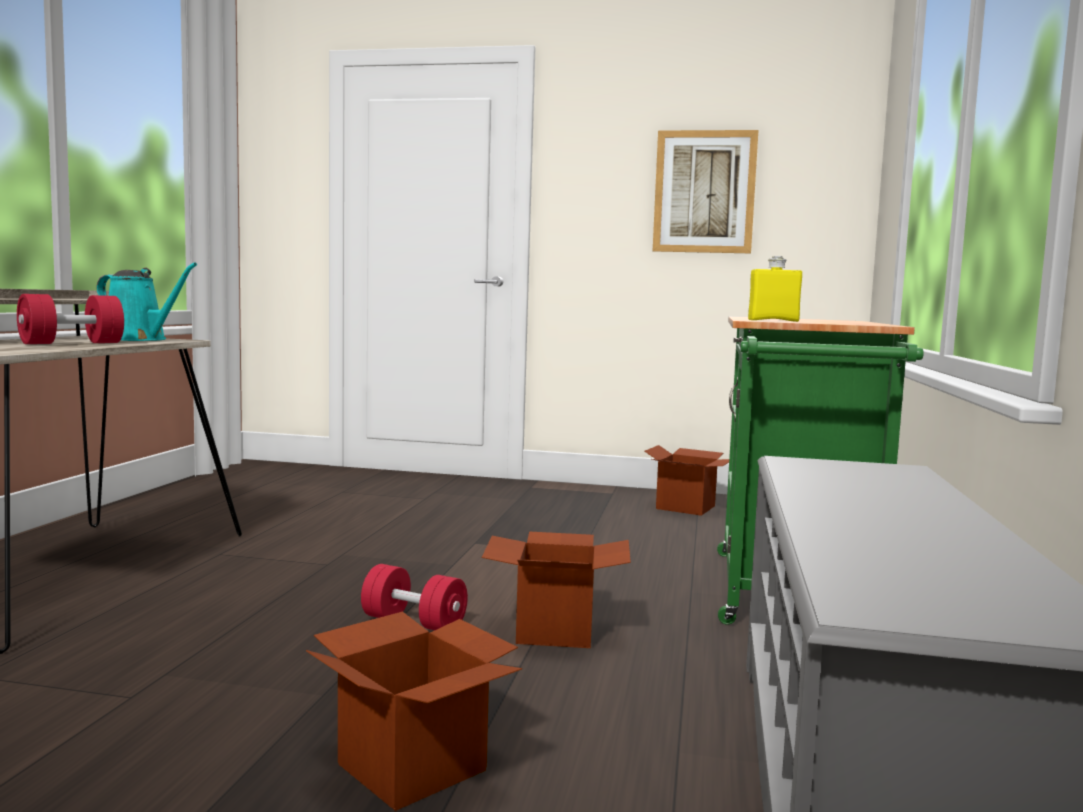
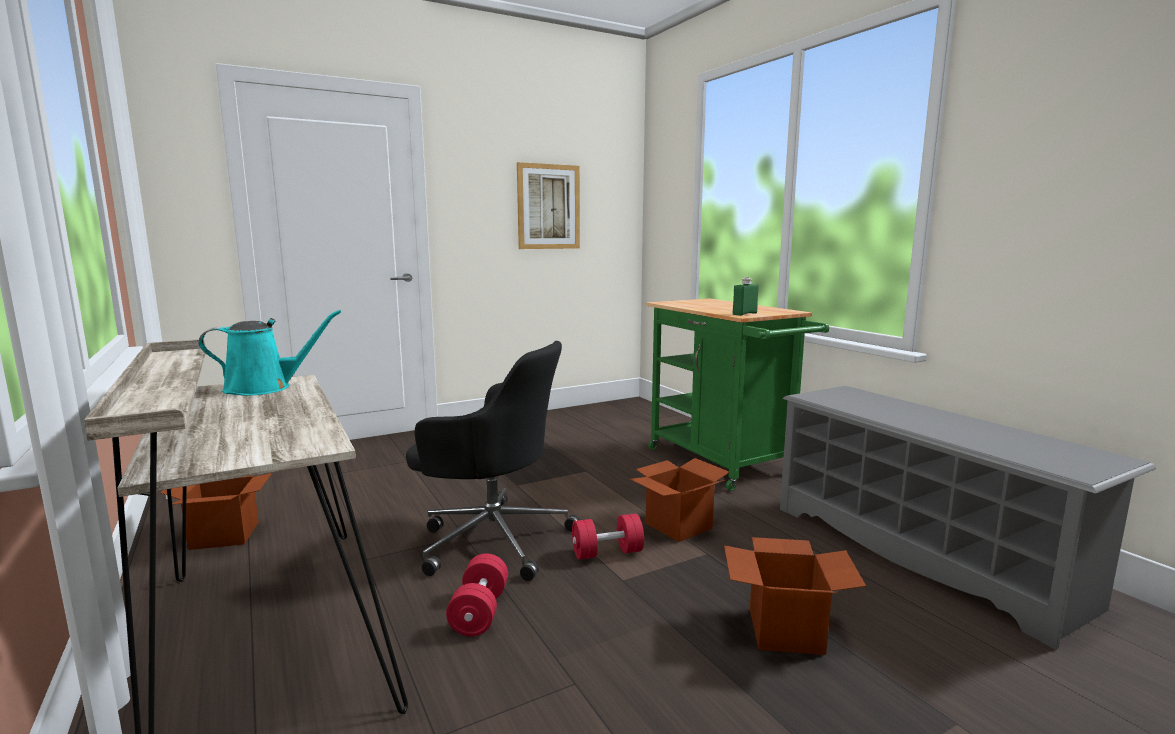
camera: 40 degrees left, 5 degrees up
red dumbbell [17,294,124,344] -> red dumbbell moved to [446,553,508,636]
cardboard box [645,445,729,516] -> cardboard box moved to [160,473,272,550]
yellow bottle [748,256,802,322] -> green bottle [733,277,758,316]
none -> black office chair [406,341,580,581]

